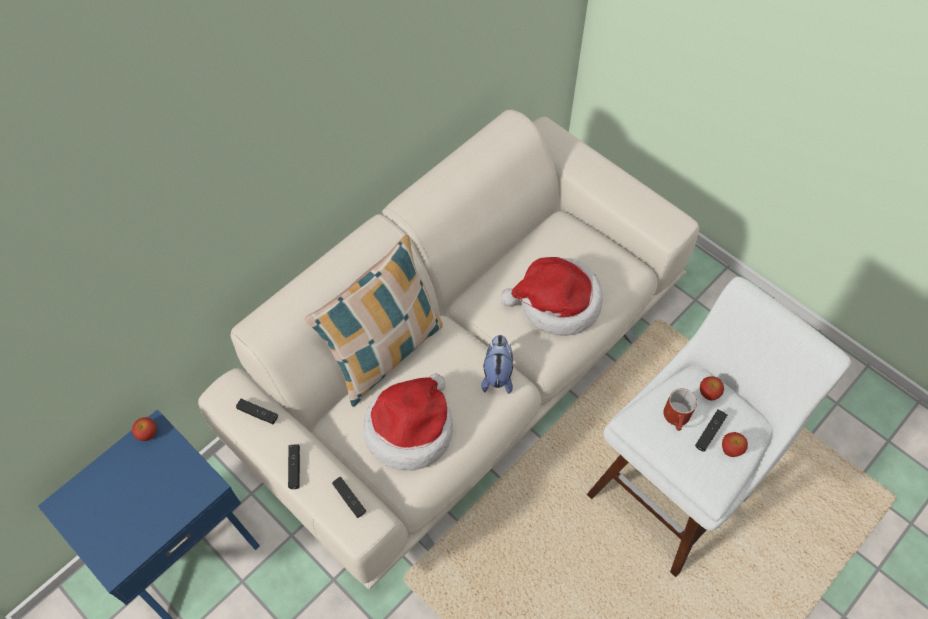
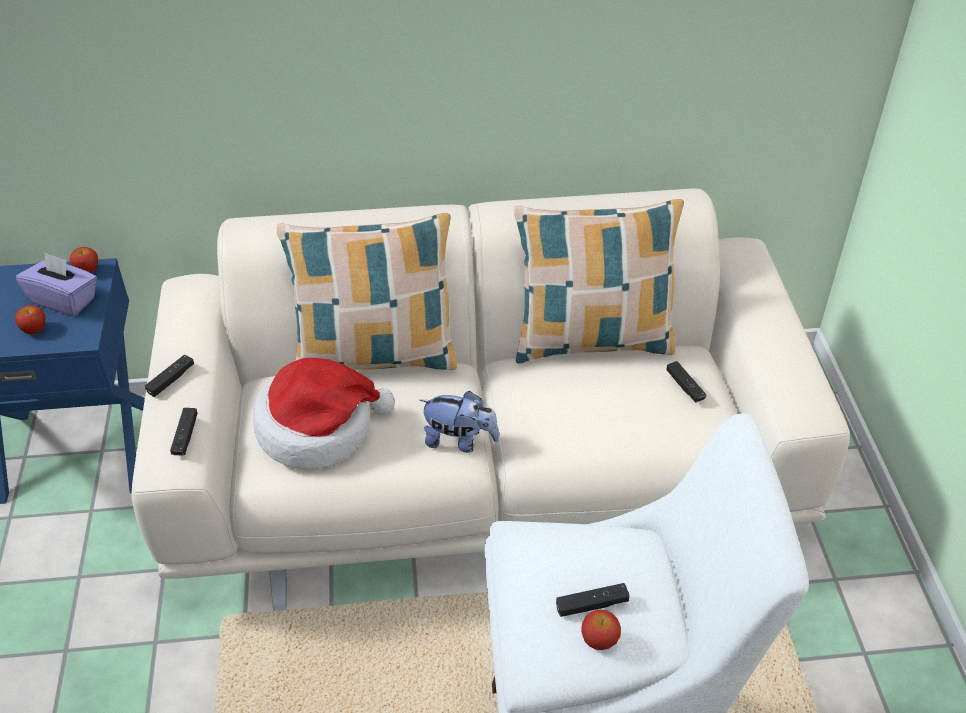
camera: 40 degrees right, 15 degrees down
black game controller [236,399,278,424] -> black game controller moved to [667,361,706,403]
plush toy [481,335,513,394] -> plush toy turned 60 degrees clockwise [420,391,499,453]
hat [501,257,602,336] -> none
red mug [663,389,697,431] -> none
apple [700,376,724,401] -> apple moved to [15,305,45,334]
none -> purple tissue box [16,252,97,316]
none -> pillow [514,199,684,363]

